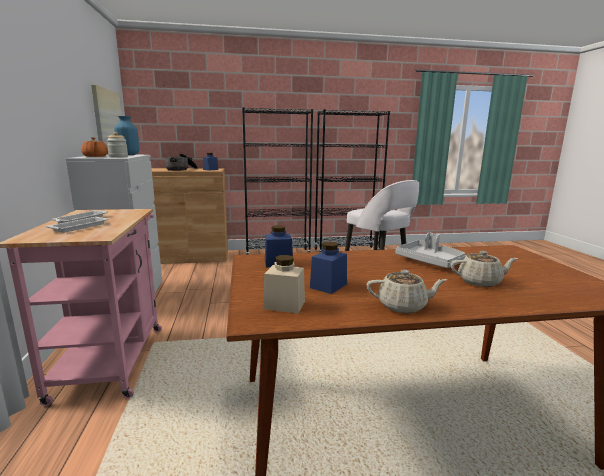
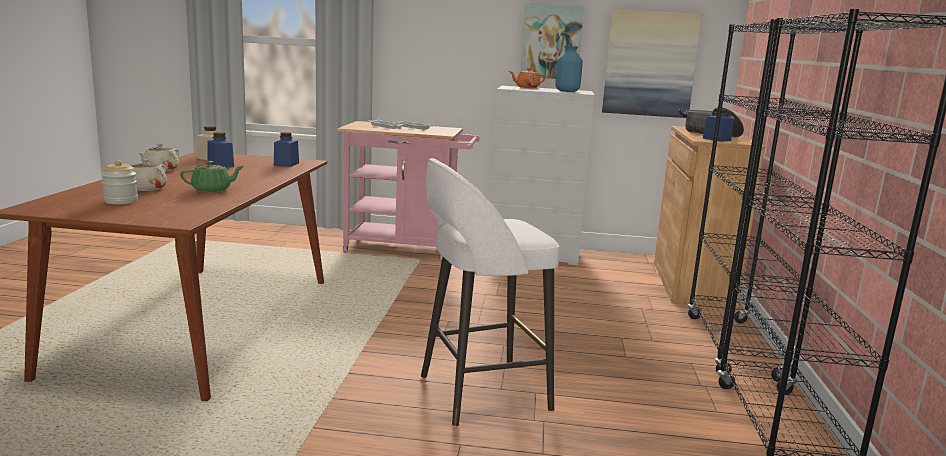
camera: 105 degrees right, 0 degrees up
jar [106,132,128,158] -> jar moved to [102,160,138,204]
grey tray [396,233,466,268] -> green teapot [180,161,244,192]
none -> picture [521,3,584,79]

